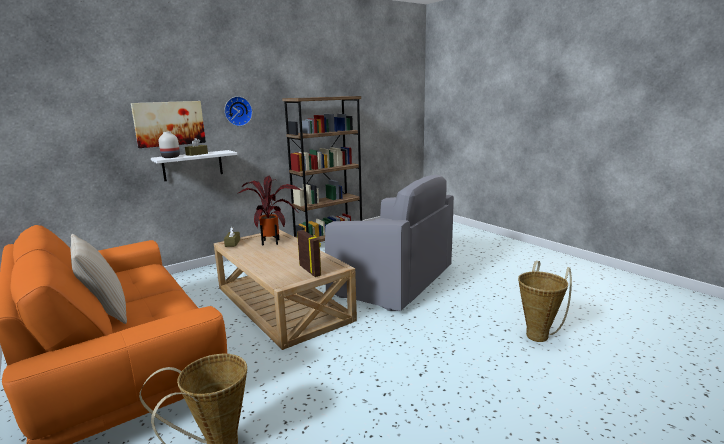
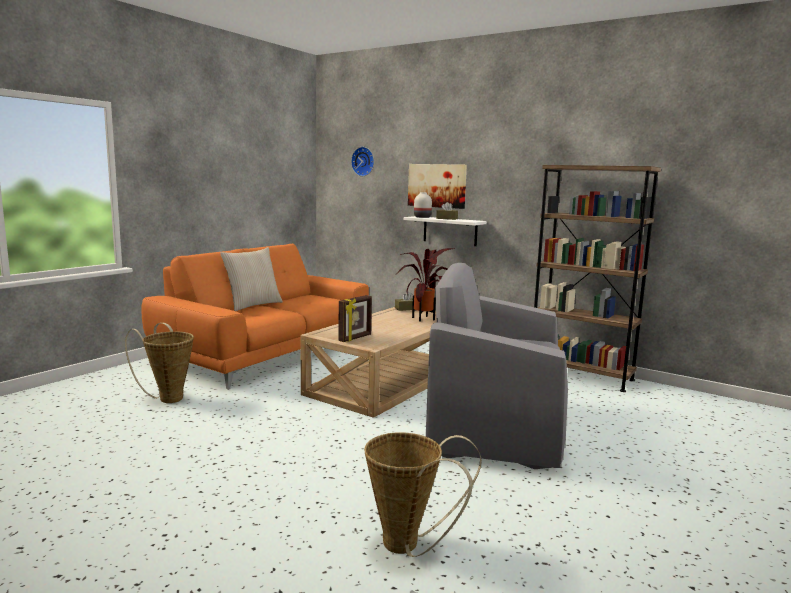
camera: 70 degrees right, 5 degrees down
wall clock [224,96,253,126] -> wall clock moved to [351,147,374,176]
grey armchair [325,175,454,311] -> grey armchair turned 90 degrees clockwise [426,263,568,469]

